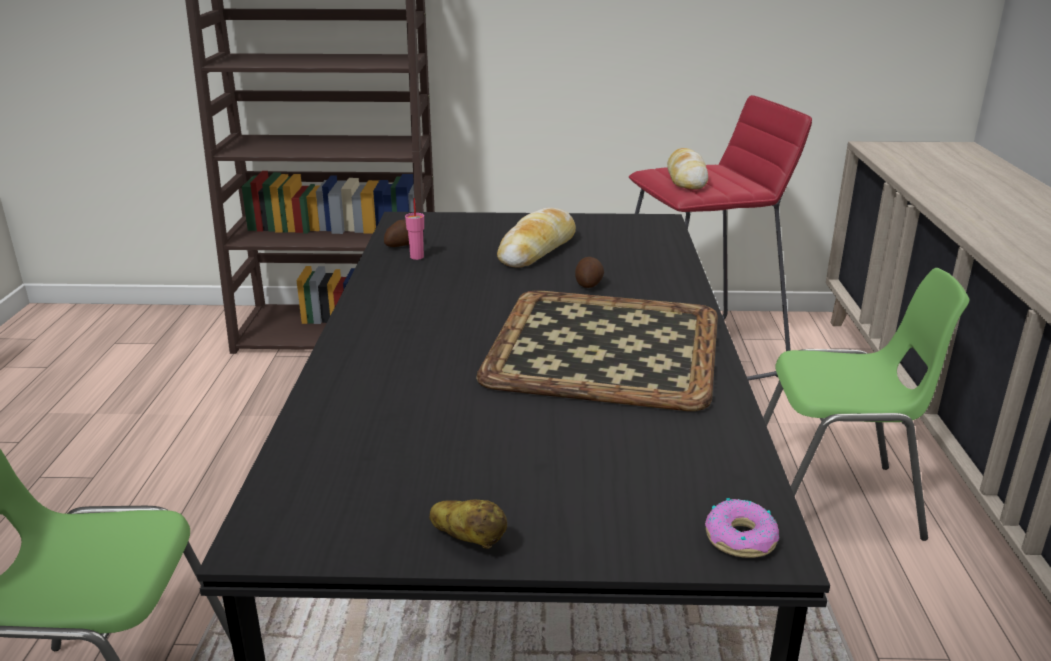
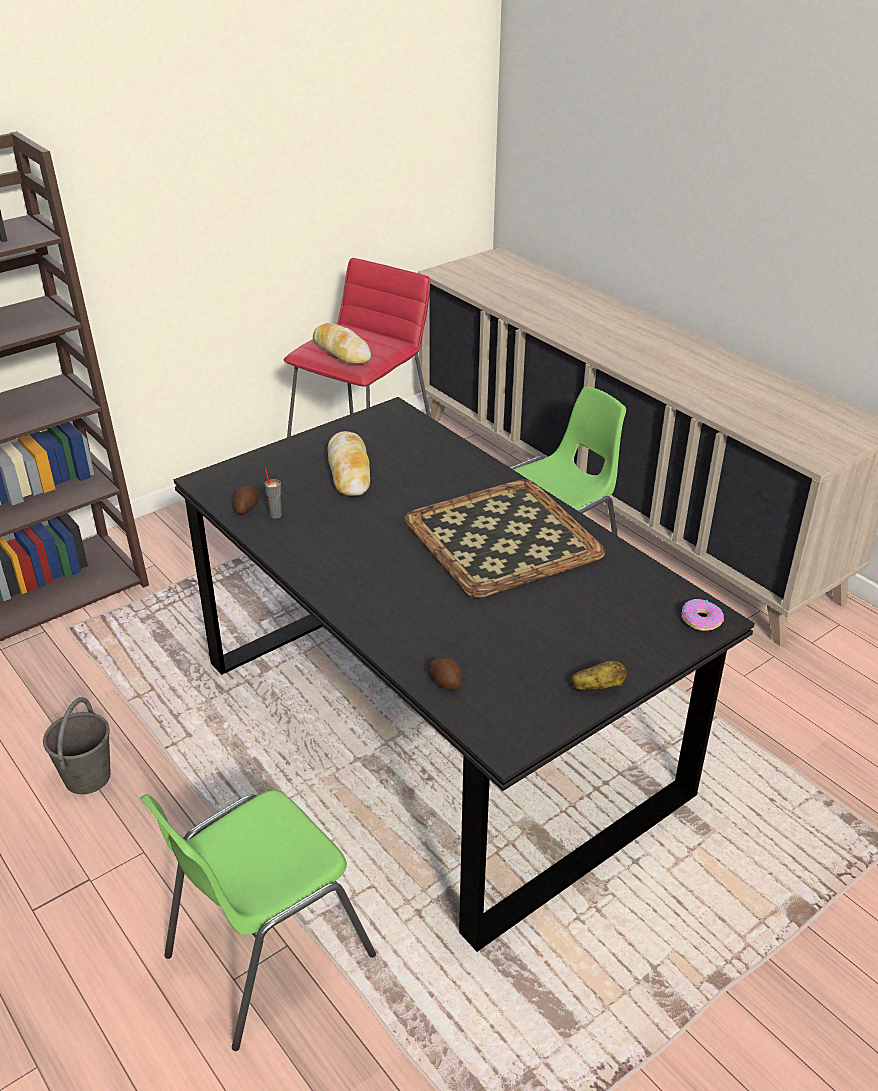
camera: 40 degrees left, 10 degrees up
pink cup [405,198,424,260] -> grey cup [264,469,282,519]
potato [575,257,604,288] -> potato moved to [428,657,463,690]
none -> grey bucket [43,697,111,794]

